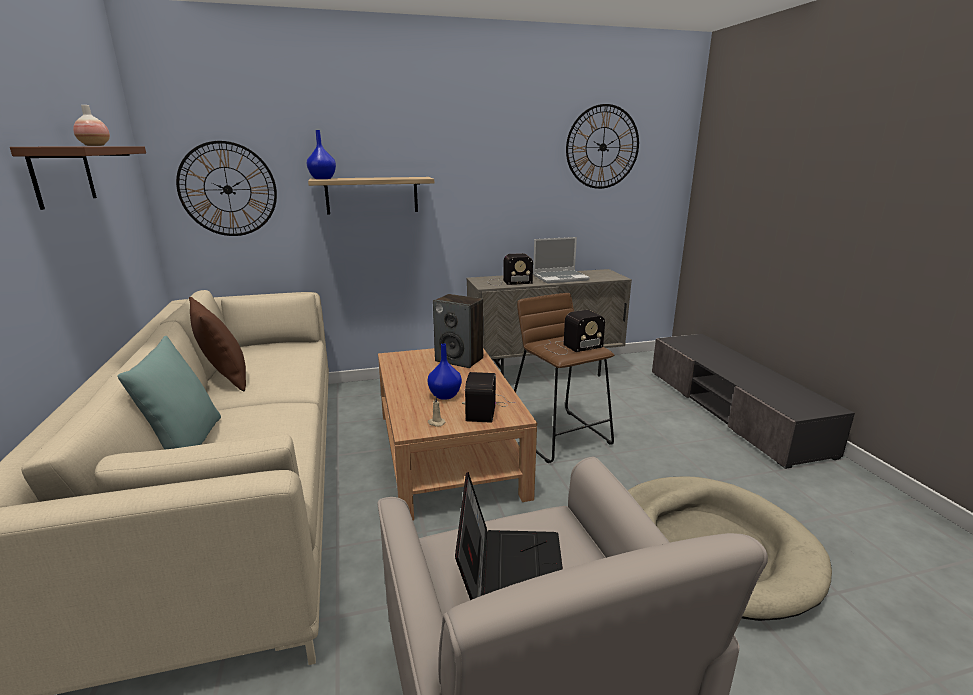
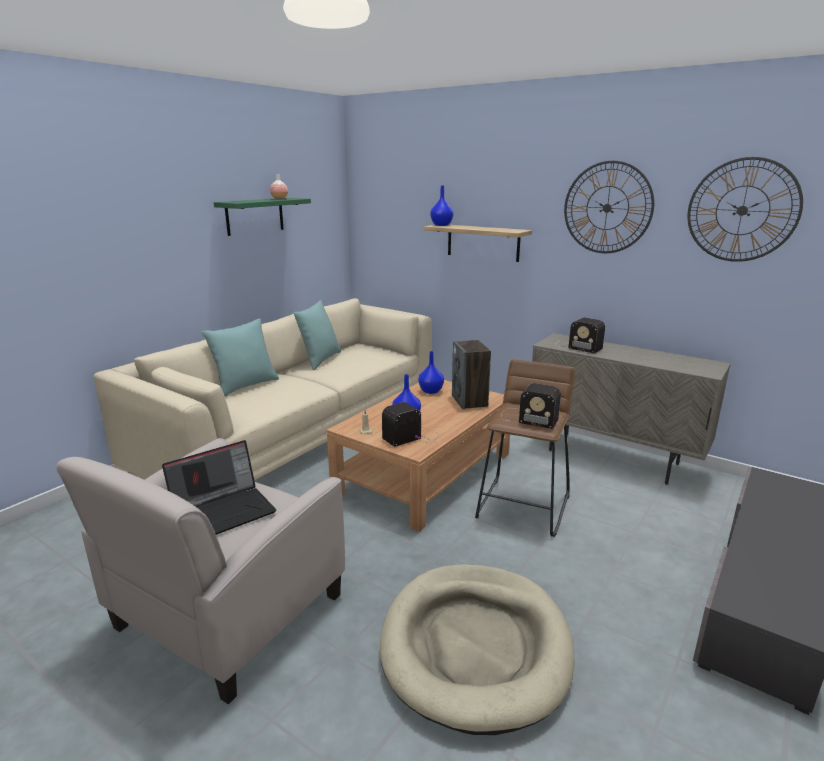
camera: 50 degrees right, 0 degrees up
brown shelf [10,146,146,210] -> green shelf [214,198,311,236]
wall clock [176,141,277,236] -> wall clock moved to [564,161,654,253]
brown pillow [189,297,246,391] -> turquoise pillow [294,300,341,370]
laptop [533,237,590,284] -> none
none -> blue vase [418,351,444,394]

